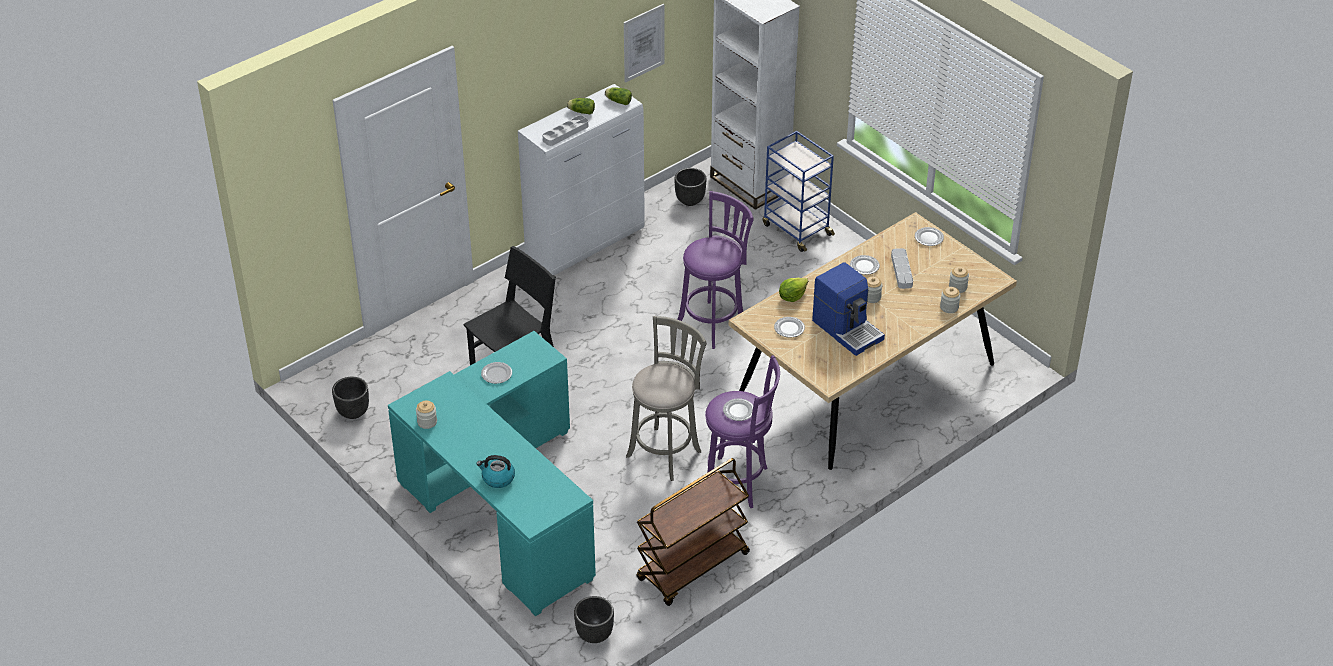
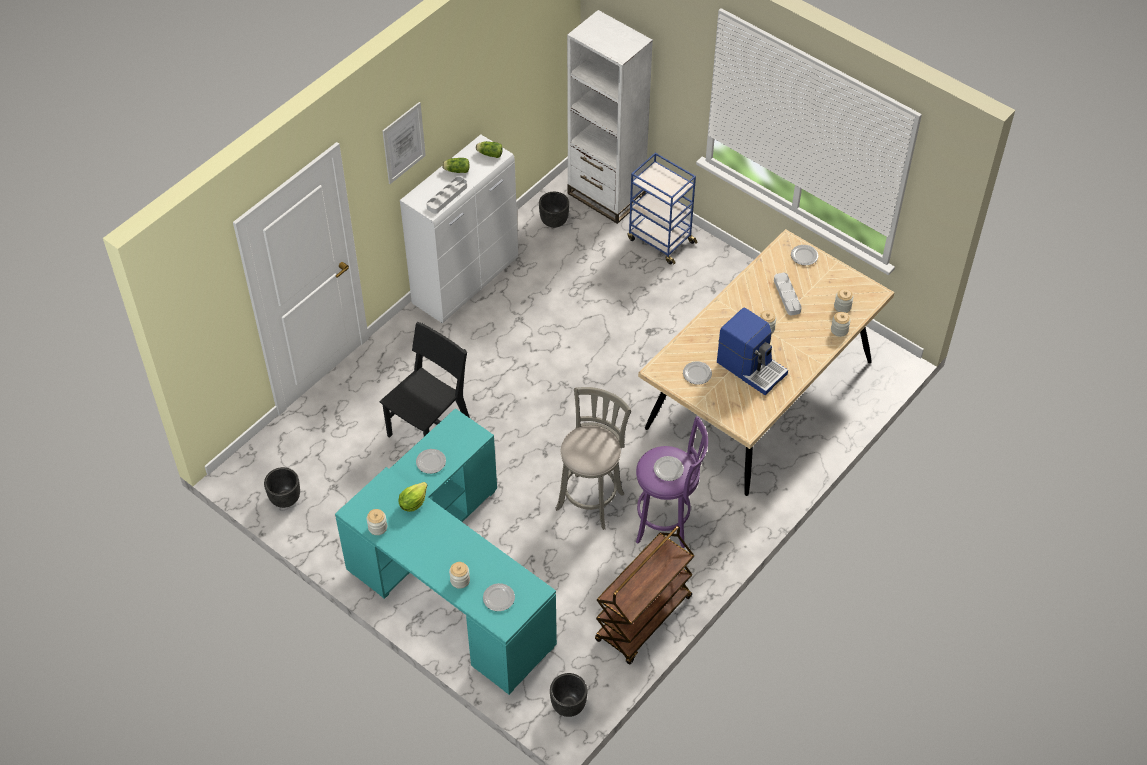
camera: 10 degrees left, 10 degrees up
kettle [476,455,515,488] -> jar [449,562,470,589]
picture [624,4,665,83] -> picture moved to [382,102,426,184]
purple stool [677,191,753,349] -> none
lettuce [779,278,808,302] -> lettuce moved to [398,482,428,512]
plate [850,255,880,275] -> plate moved to [483,583,515,611]

